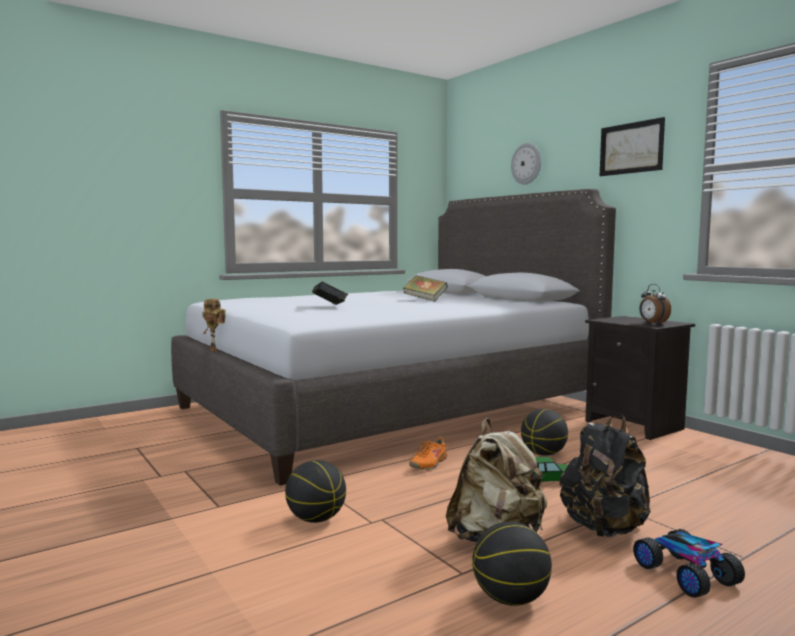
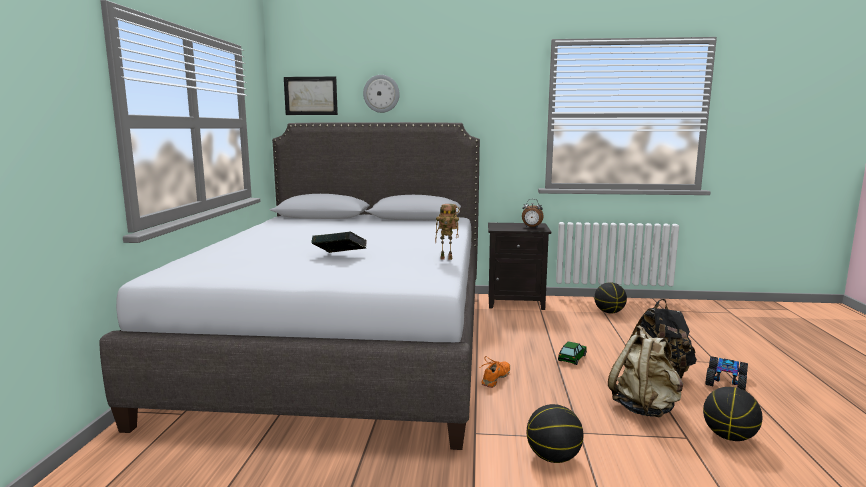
camera: 50 degrees left, 5 degrees up
toy robot [202,299,226,352] -> toy robot moved to [435,204,460,260]
book [403,275,447,302] -> none
orange shoe [409,437,450,470] -> orange shoe turned 135 degrees counterclockwise [480,356,510,388]
basketball [521,409,568,456] -> basketball moved to [594,282,627,313]
picture [600,117,665,176] -> picture moved to [284,77,338,115]
toy car [633,529,745,598] -> toy car turned 105 degrees clockwise [705,356,748,391]

